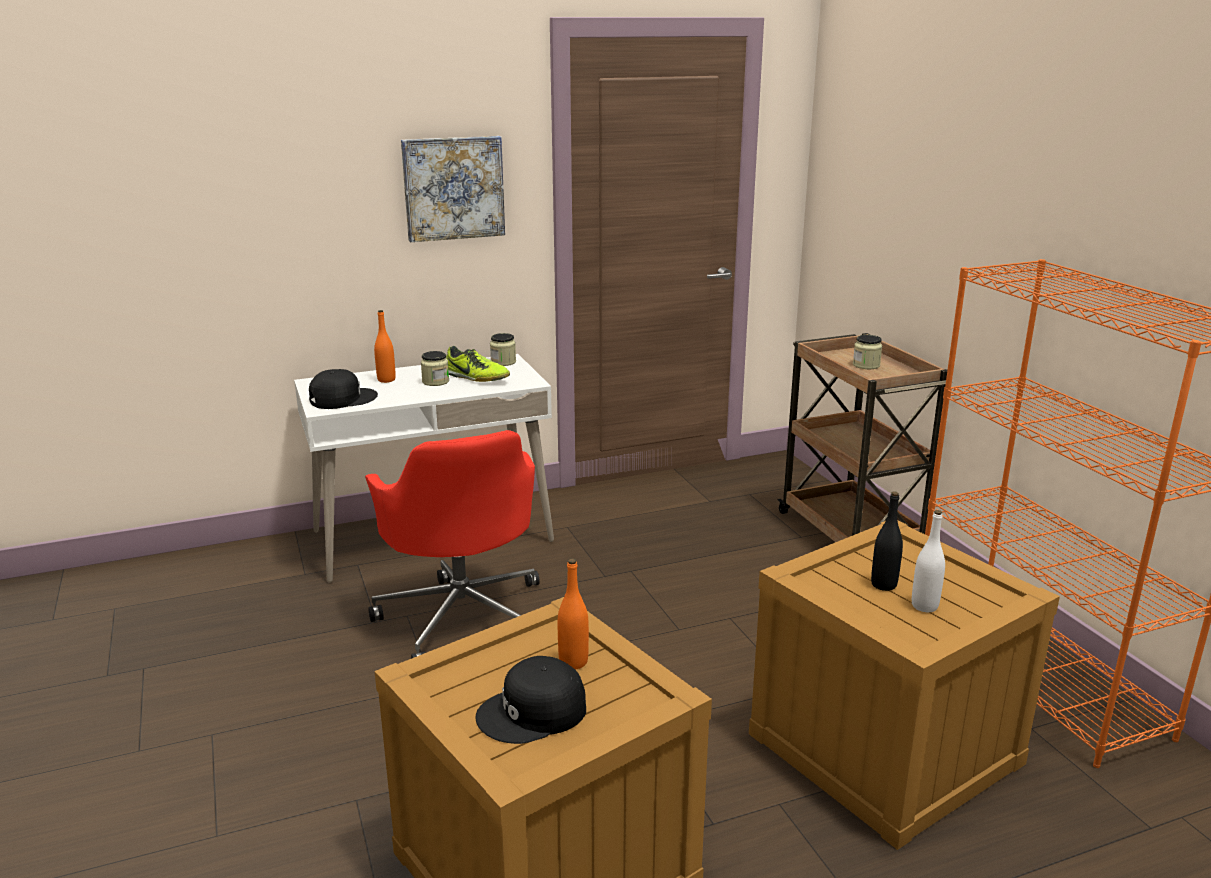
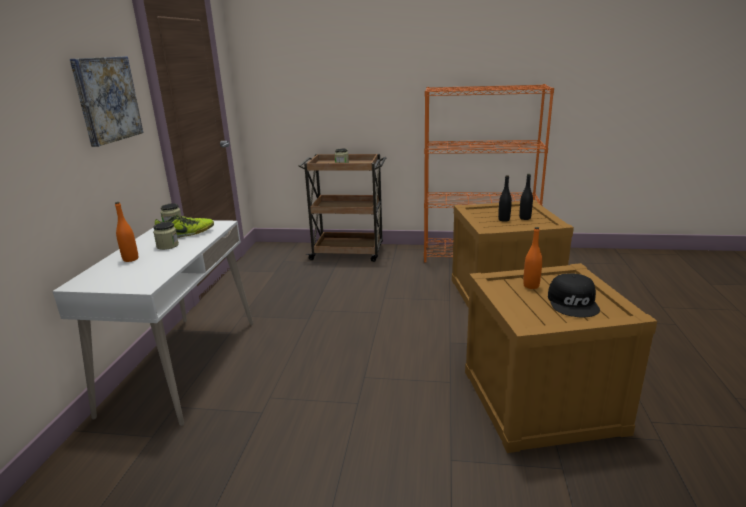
camera: 60 degrees left, 0 degrees up
black cap [309,369,378,409] -> none
red office chair [365,430,540,659] -> none
white bottle [912,510,945,612] -> black bottle [519,174,533,220]

